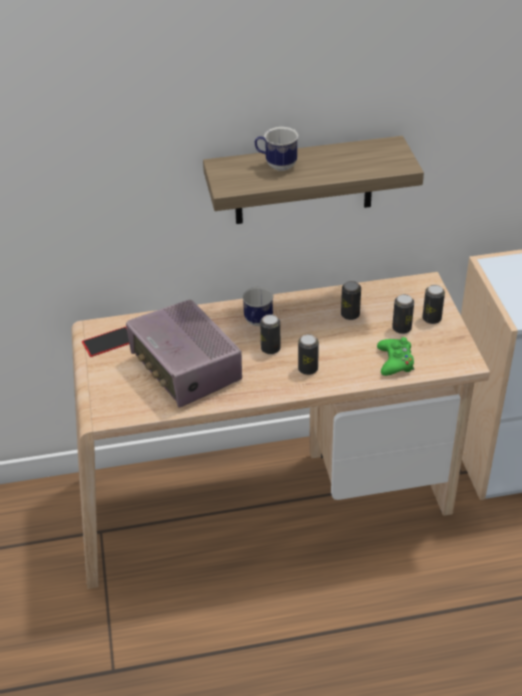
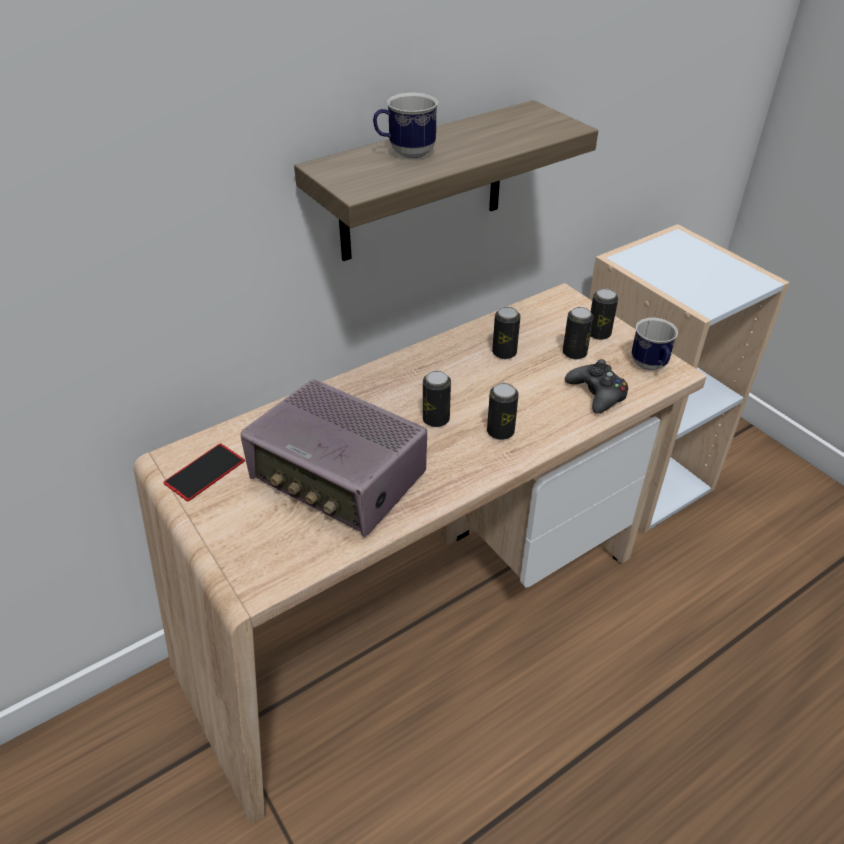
camera: 25 degrees left, 0 degrees up
mug [242,287,273,326] -> mug moved to [632,318,678,370]
green game controller [377,337,414,376] -> black game controller [565,359,628,414]

